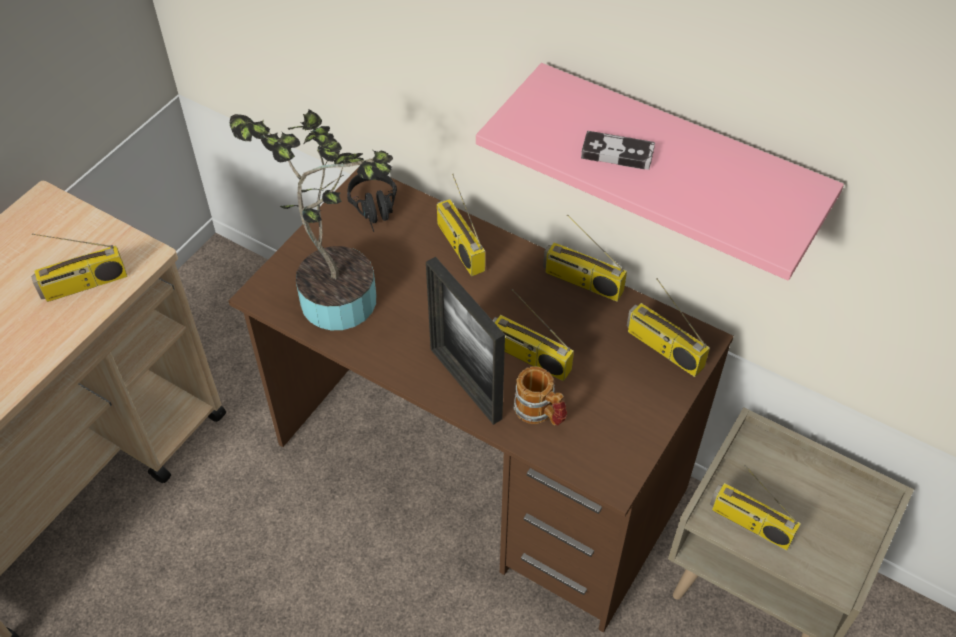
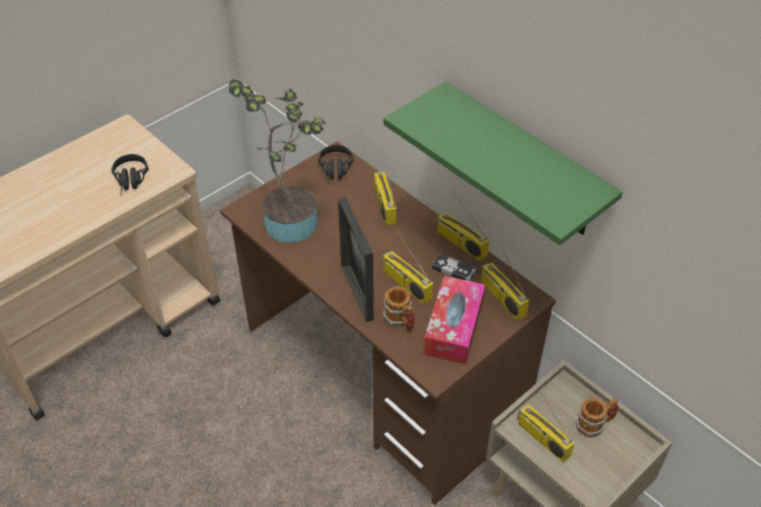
camera: 15 degrees right, 5 degrees down
radio [31,233,128,302] -> black headphones [111,154,149,194]
pink shelf [476,63,844,280] -> green shelf [383,81,623,246]
game controller [581,131,655,170] -> game controller moved to [432,253,477,281]
none -> tissue box [423,276,486,364]
none -> mug [576,398,618,437]

